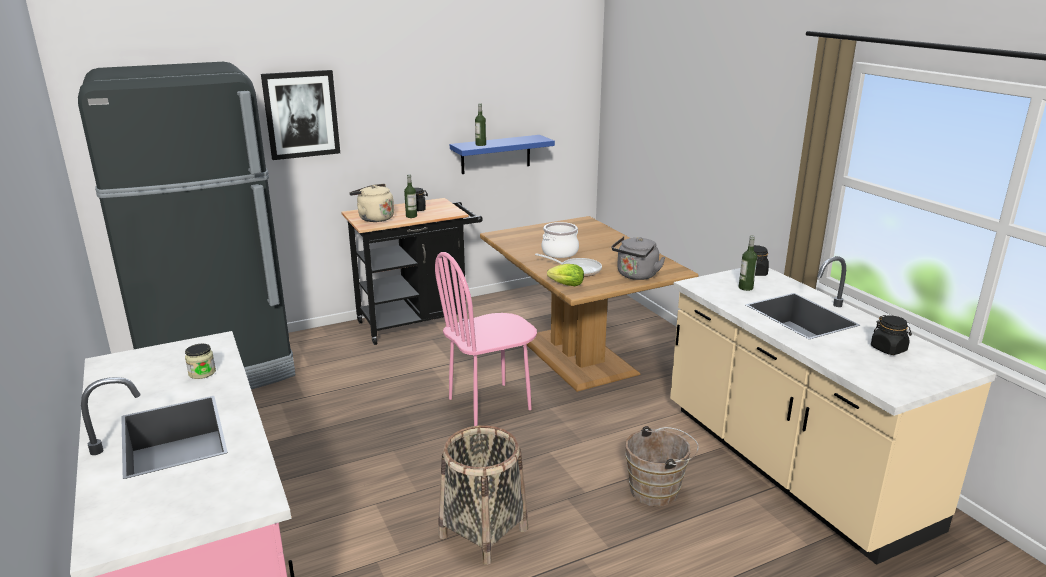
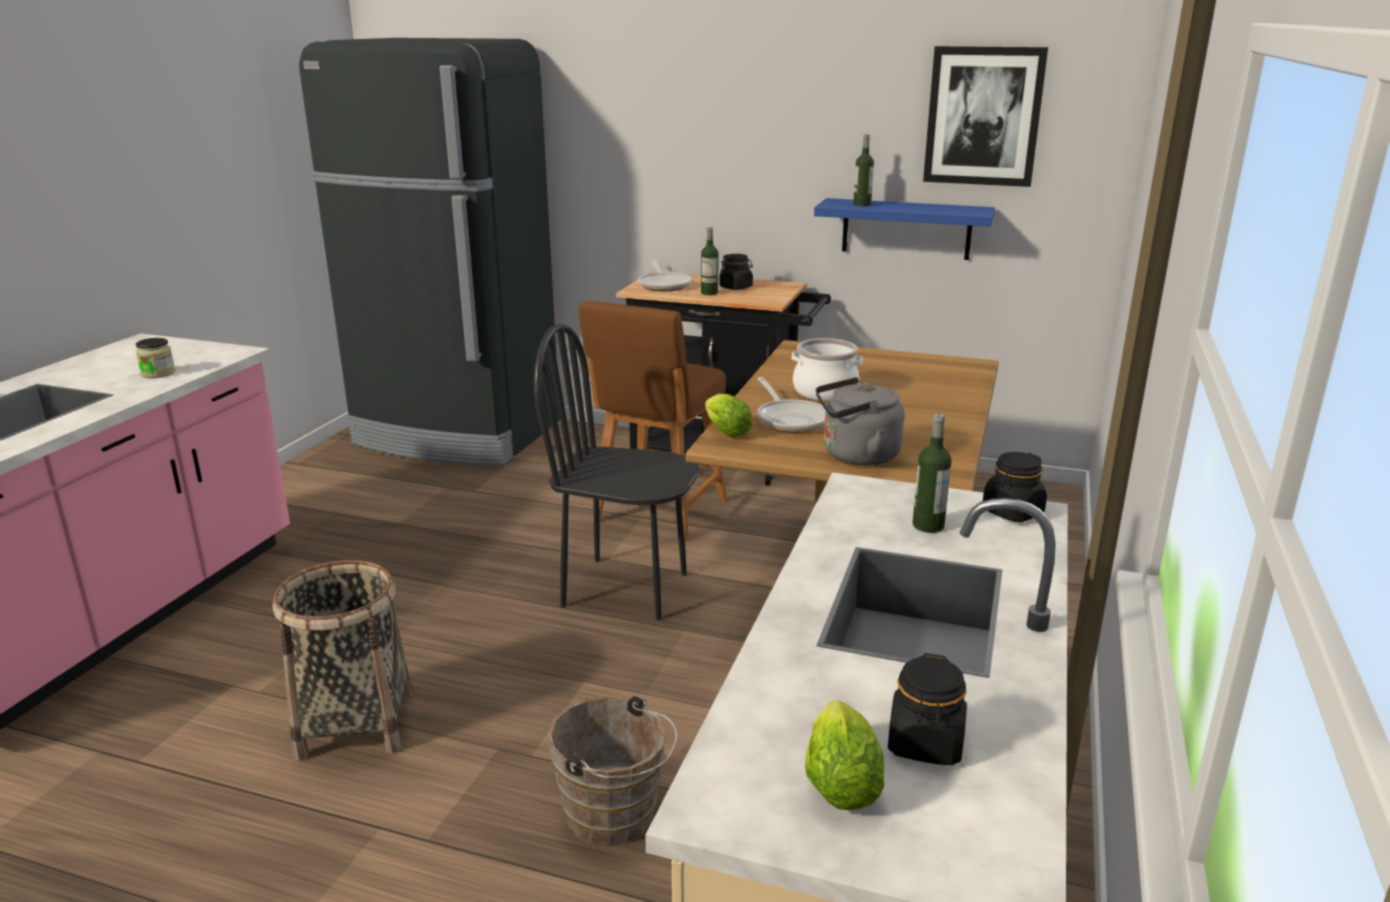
camera: 45 degrees right, 0 degrees up
picture [261,70,340,160] -> picture moved to [923,46,1048,187]
beige kettle [349,184,394,222] -> frying pan [639,259,692,291]
pink chair [435,252,537,426] -> black chair [534,324,699,620]
none -> brown stool [578,300,727,542]
none -> lettuce [805,700,885,810]

